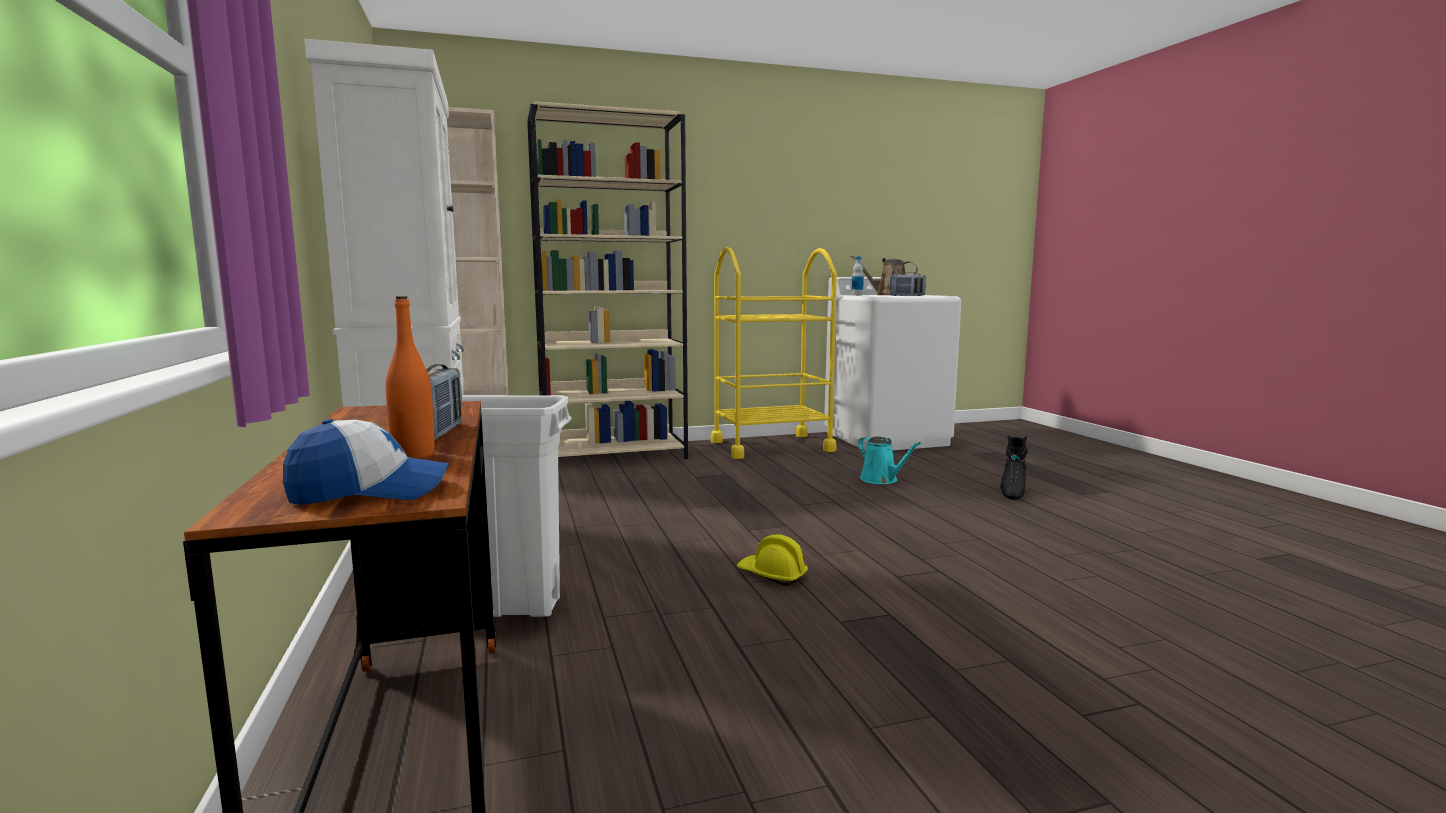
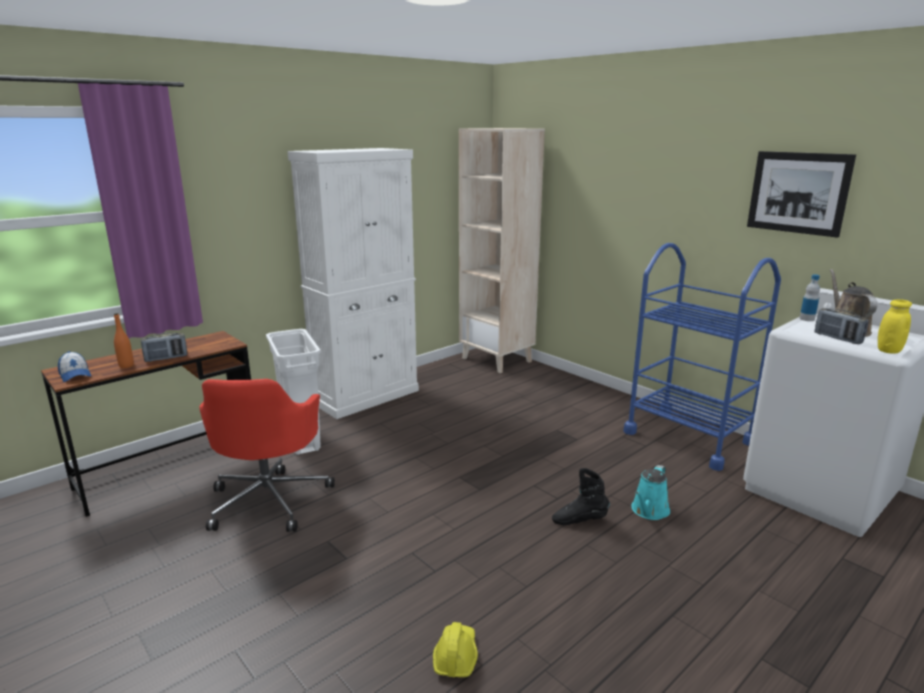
camera: 65 degrees right, 10 degrees up
beige bookcase [527,101,688,459] -> none
yellow cart [711,247,837,459] -> blue cart [623,243,781,471]
yellow hard hat [737,534,808,586] -> yellow hard hat moved to [433,622,478,677]
black boot [1000,435,1027,500] -> black boot moved to [552,468,610,525]
none -> red office chair [199,379,335,532]
none -> picture [747,151,856,238]
none -> yellow jar [878,299,912,354]

